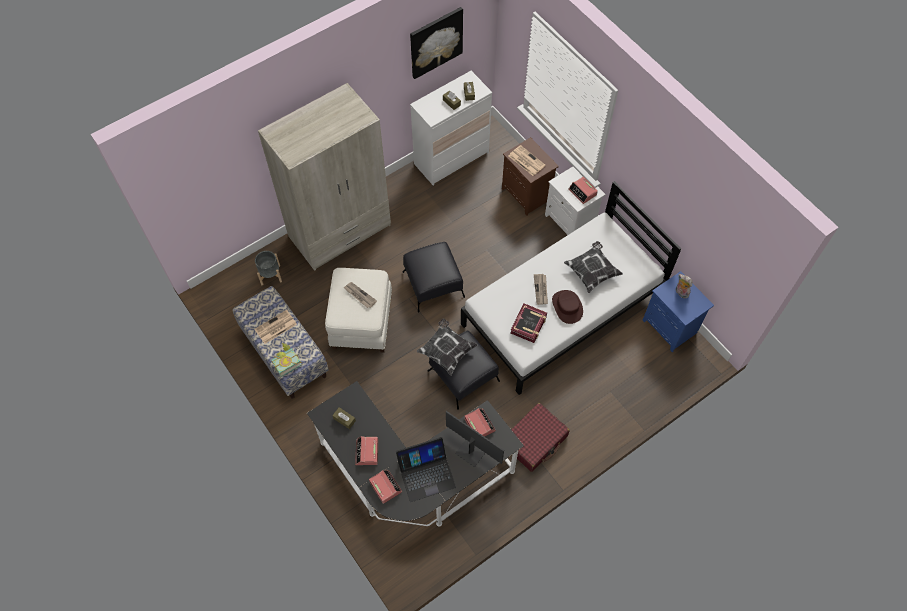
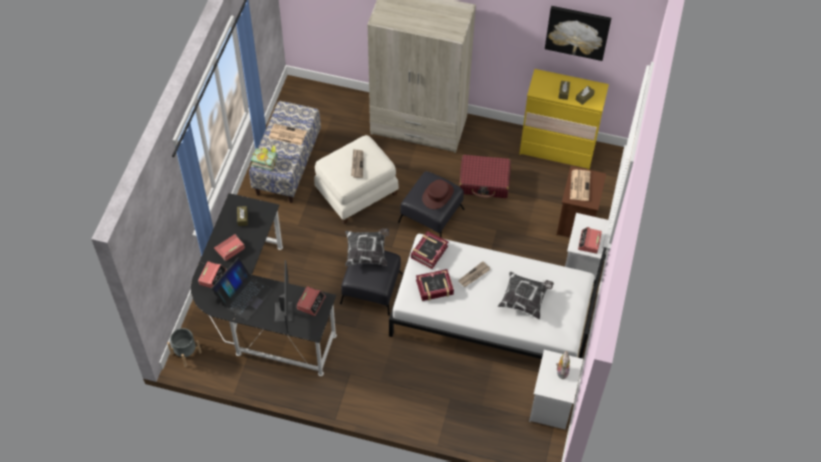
camera: 50 degrees right, 5 degrees down
grey planter [255,251,282,285] -> grey planter moved to [167,328,202,367]
laptop [396,437,456,502] -> laptop turned 90 degrees counterclockwise [211,258,273,321]
white dresser [410,71,492,185] -> yellow dresser [519,69,609,170]
red suitcase [511,403,570,472] -> red suitcase moved to [459,155,511,199]
brown hat [552,290,583,324] -> brown hat moved to [422,180,454,209]
blue nightstand [642,271,714,352] -> white nightstand [529,350,583,429]
none -> book [411,231,448,269]

